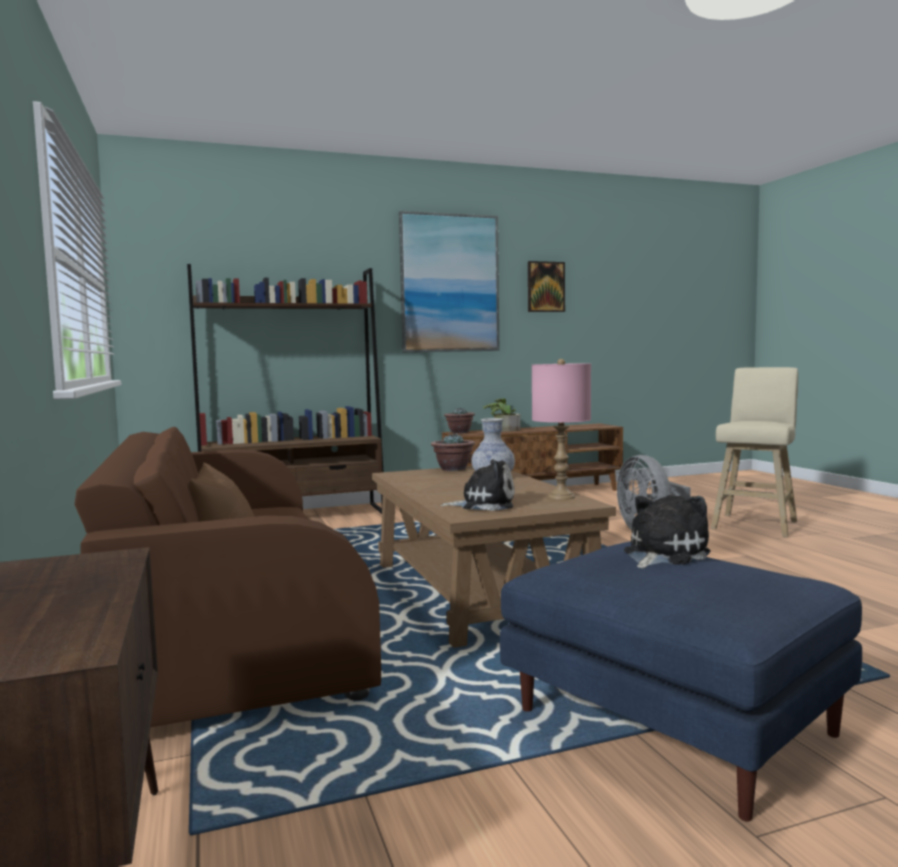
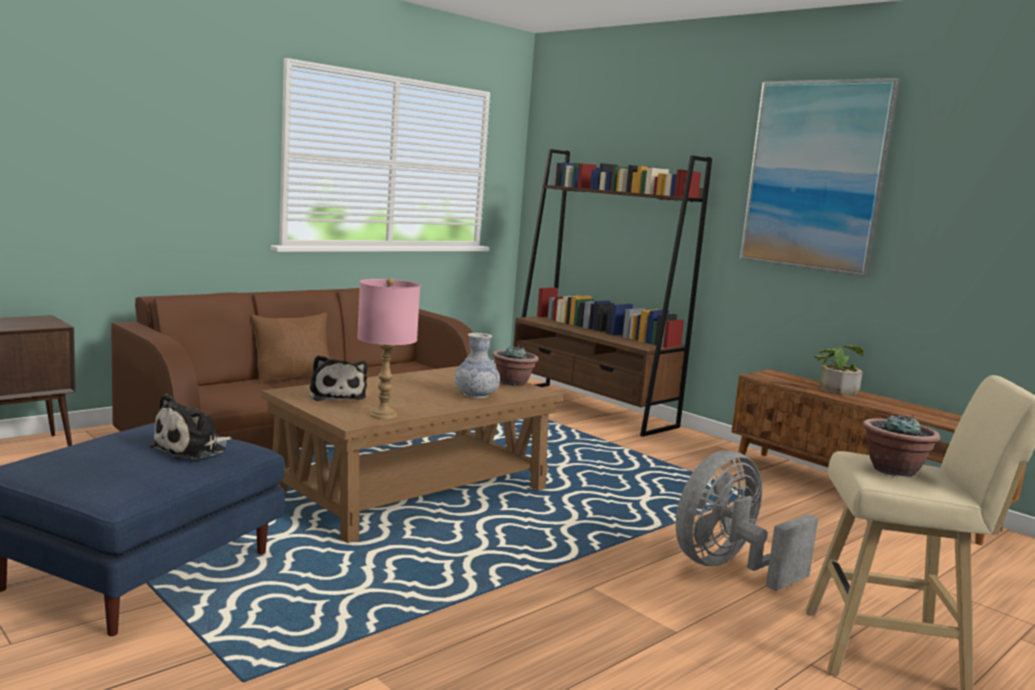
camera: 65 degrees right, 5 degrees up
potted plant [444,407,475,433] -> potted plant moved to [863,412,941,477]
picture [528,261,565,312] -> none
plush toy [624,495,711,569] -> plush toy turned 105 degrees clockwise [149,394,232,459]

